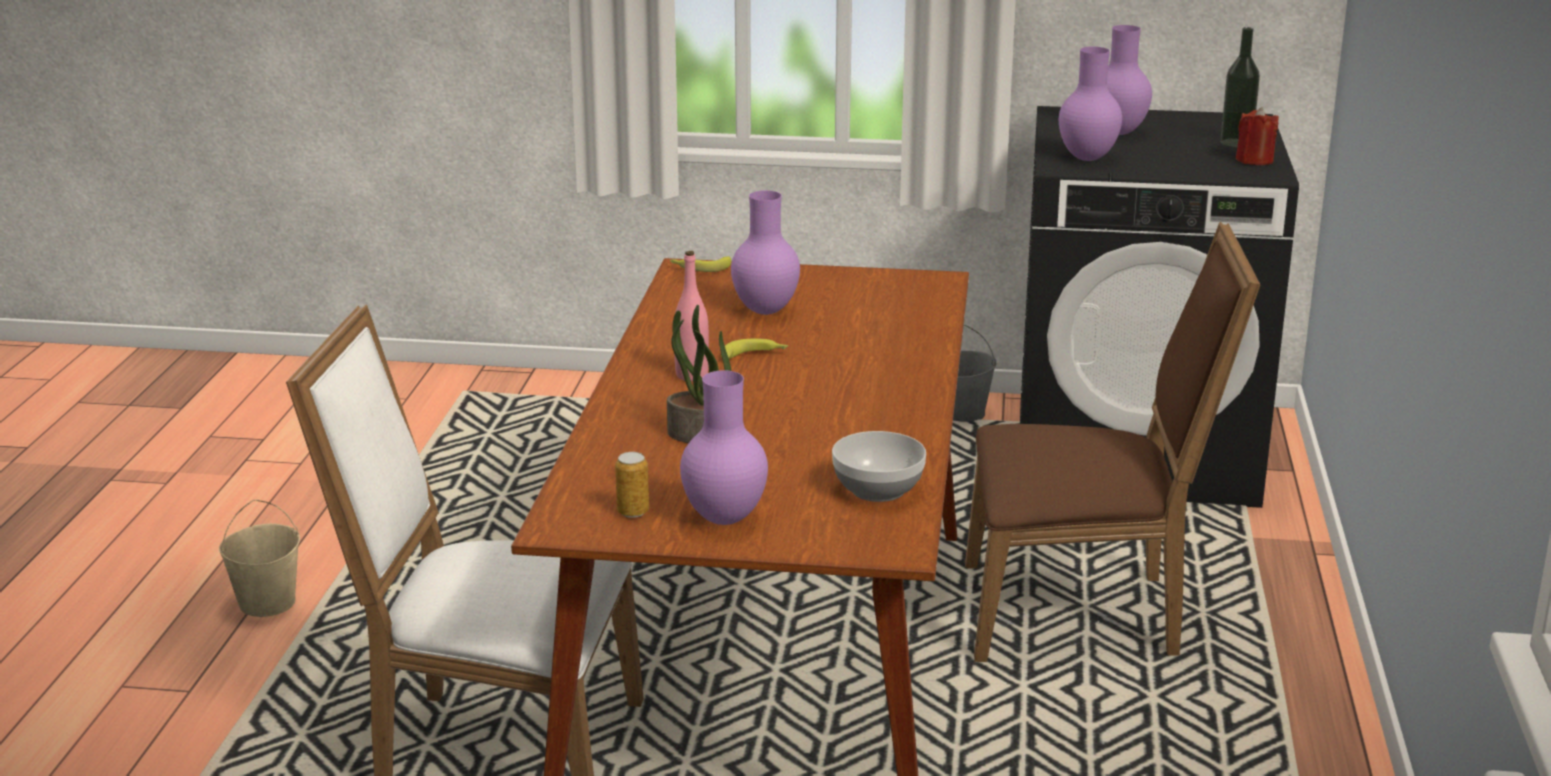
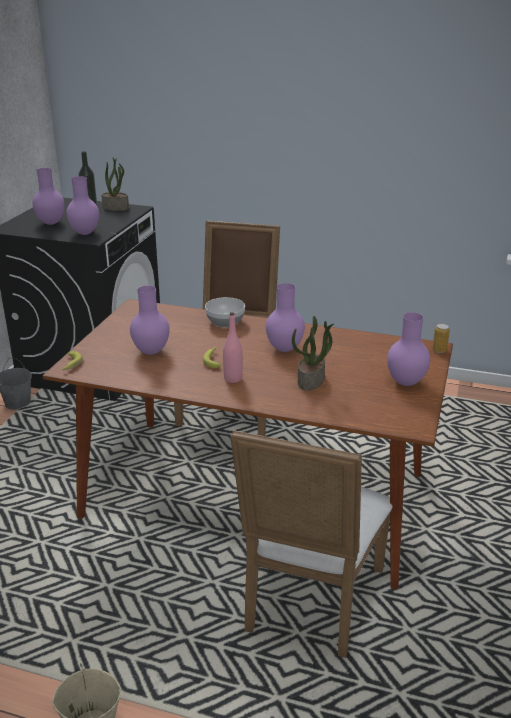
camera: 80 degrees left, 5 degrees up
can [615,452,649,518] -> can moved to [432,324,450,353]
bowl [832,431,926,502] -> bowl moved to [205,297,245,327]
red candle [1236,107,1279,165] -> potted plant [101,158,129,211]
none -> purple vase [266,283,305,352]

